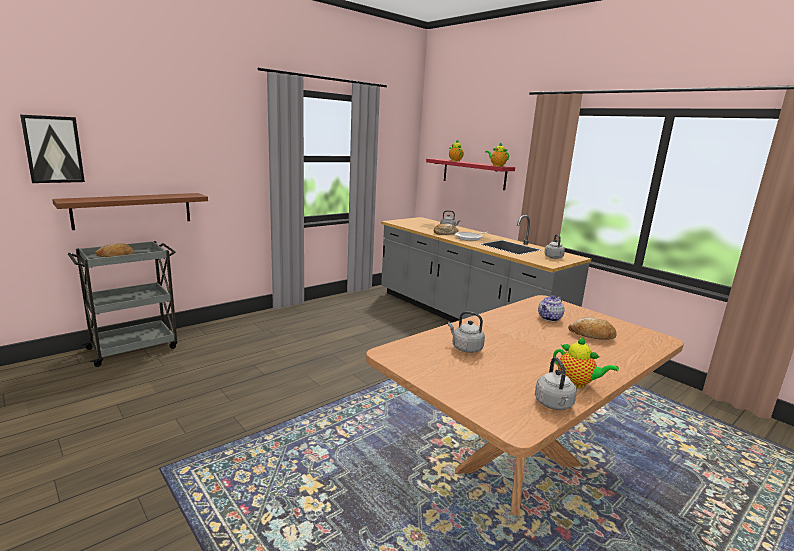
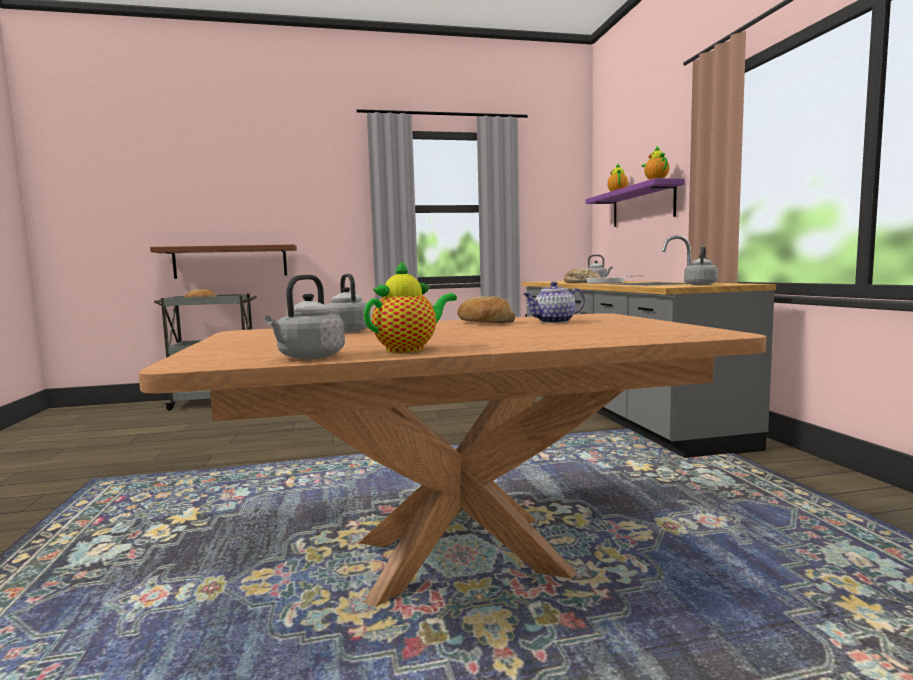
camera: 30 degrees right, 10 degrees down
picture [20,115,85,183] -> none
red shelf [426,159,515,190] -> purple shelf [586,178,685,227]
teapot [553,337,619,388] -> teapot turned 105 degrees counterclockwise [364,260,457,353]
bread [568,318,617,340] -> bread moved to [457,296,515,323]

